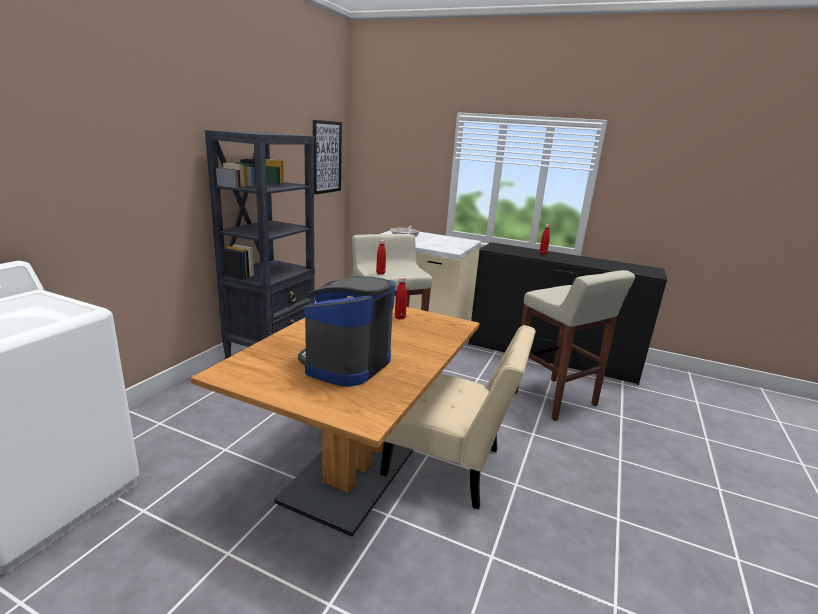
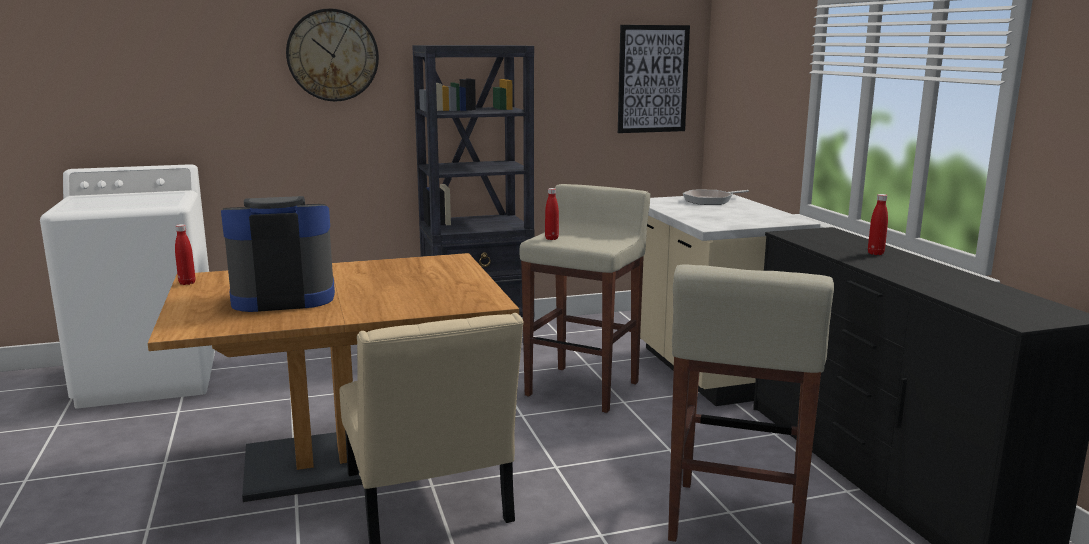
camera: 50 degrees right, 5 degrees down
red bottle [395,277,407,319] -> red bottle moved to [175,224,195,285]
none -> wall clock [286,8,379,101]

